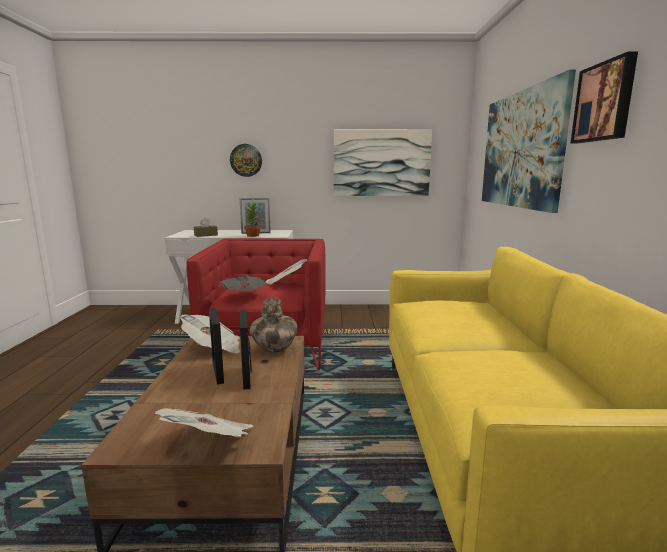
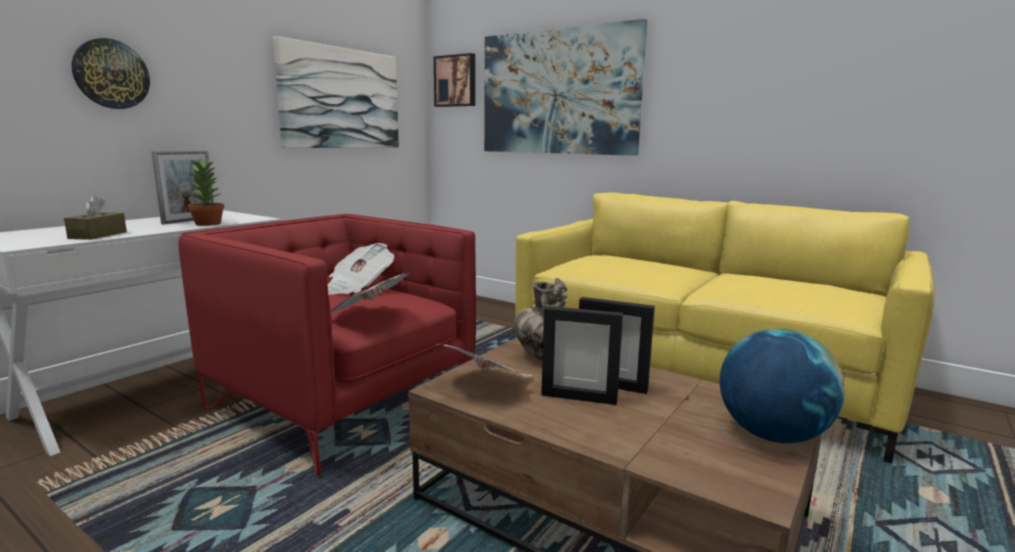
camera: 55 degrees left, 0 degrees up
newspaper [155,408,253,437] -> globe [720,328,845,443]
picture [571,51,638,143] -> picture moved to [434,53,475,107]

